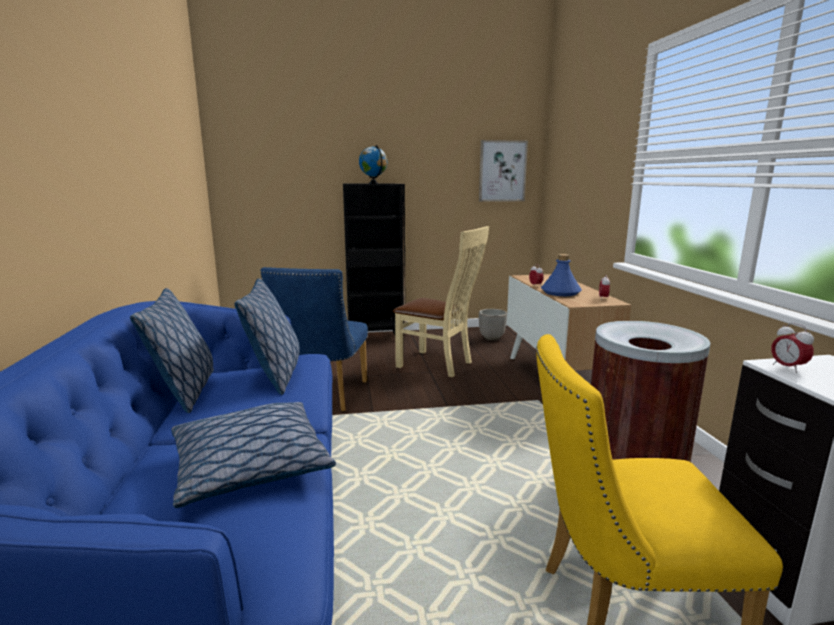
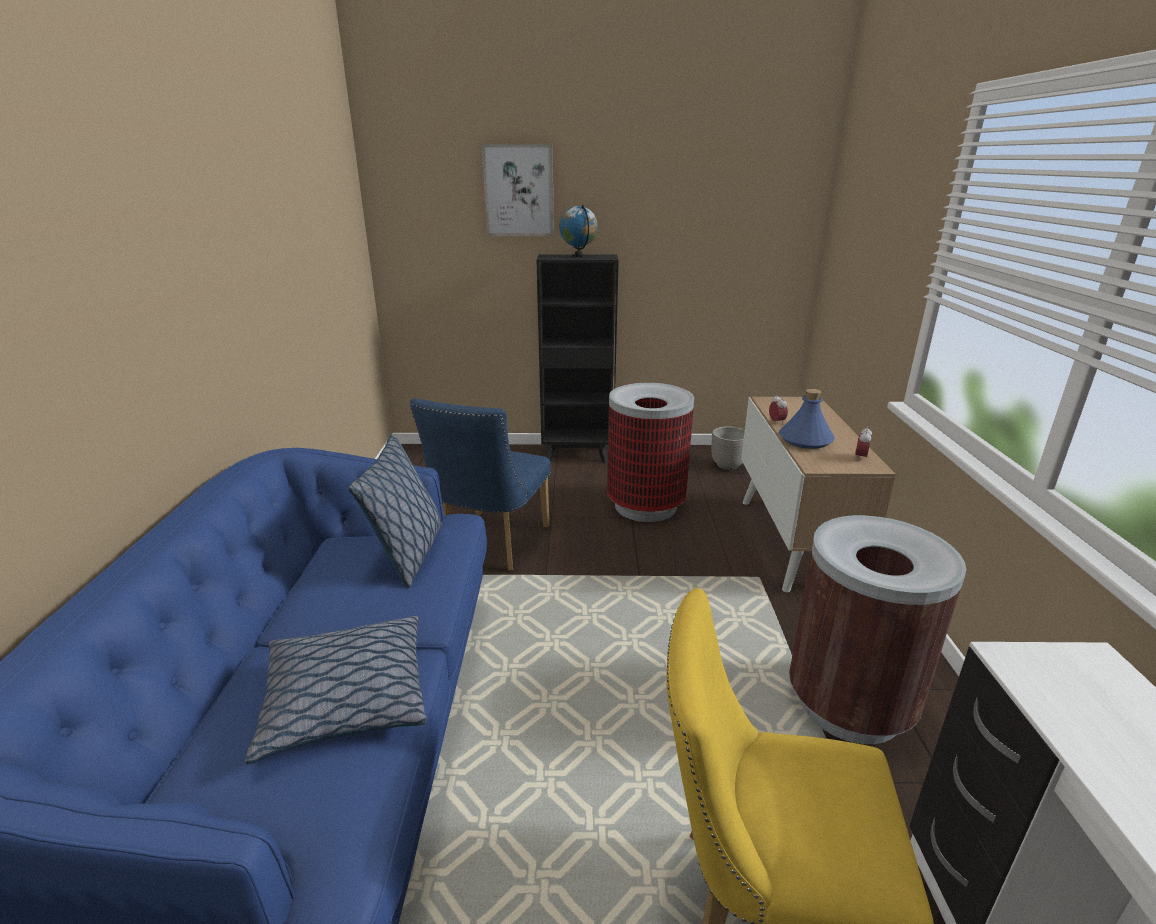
camera: 10 degrees right, 10 degrees up
pillow [130,288,214,413] -> none
beige chair [393,226,489,377] -> trash can [607,383,694,522]
picture [479,140,528,202] -> picture moved to [482,144,554,236]
alarm clock [771,323,814,373] -> none

